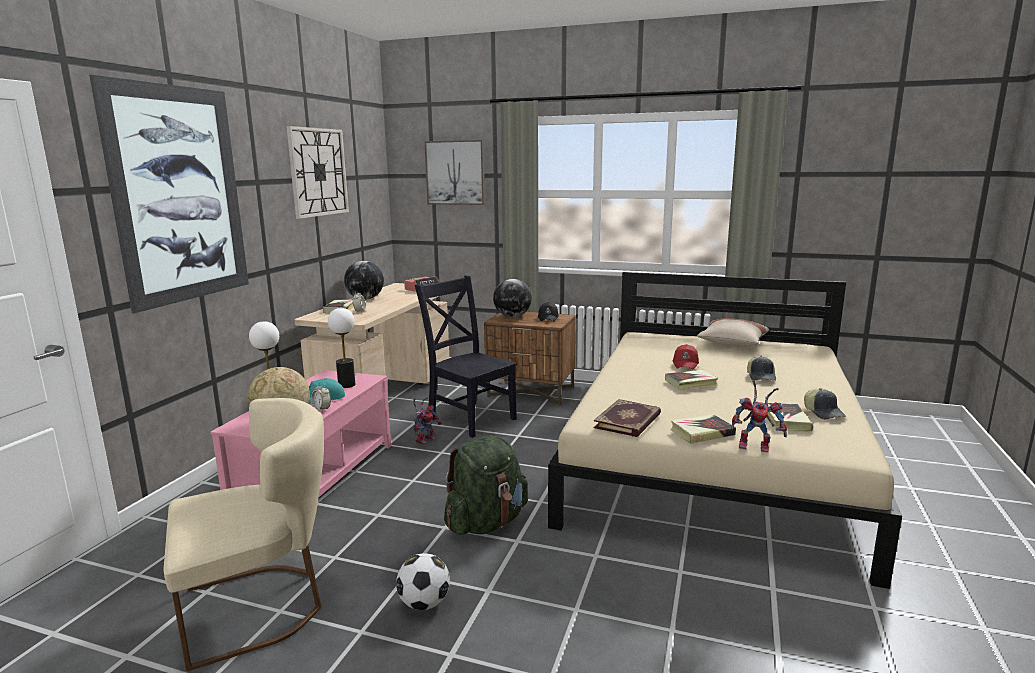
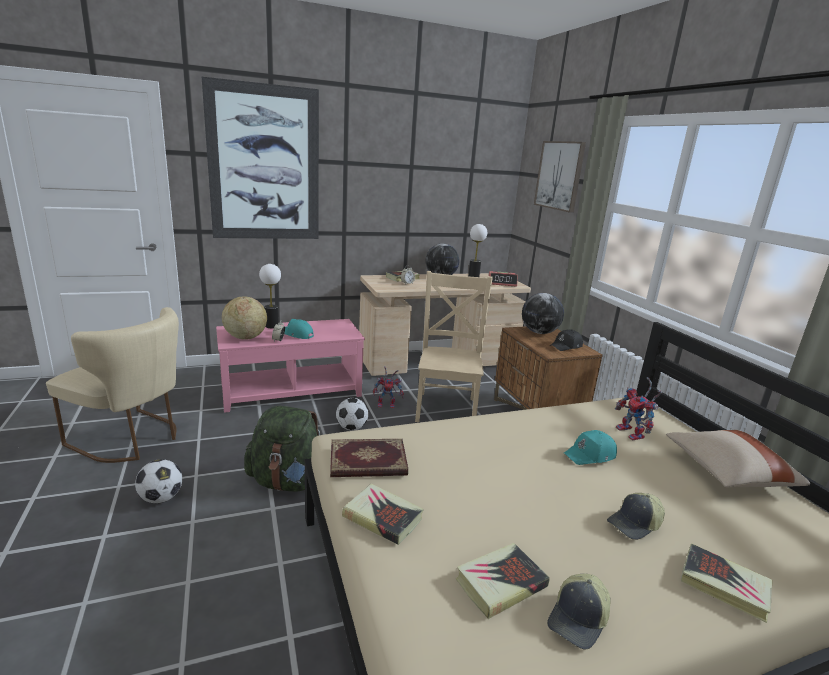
camera: 50 degrees right, 5 degrees up
wall clock [286,126,349,219] -> none
table lamp [328,308,355,388] -> table lamp moved to [468,224,487,277]
black chair [415,275,517,438] -> beige chair [415,271,493,422]
book [665,370,718,390] -> book moved to [681,544,773,623]
red cap [672,344,699,370] -> turquoise cap [564,430,617,465]
toy robot [731,380,787,453] -> toy robot moved to [615,377,662,440]
none -> football [336,398,369,430]

